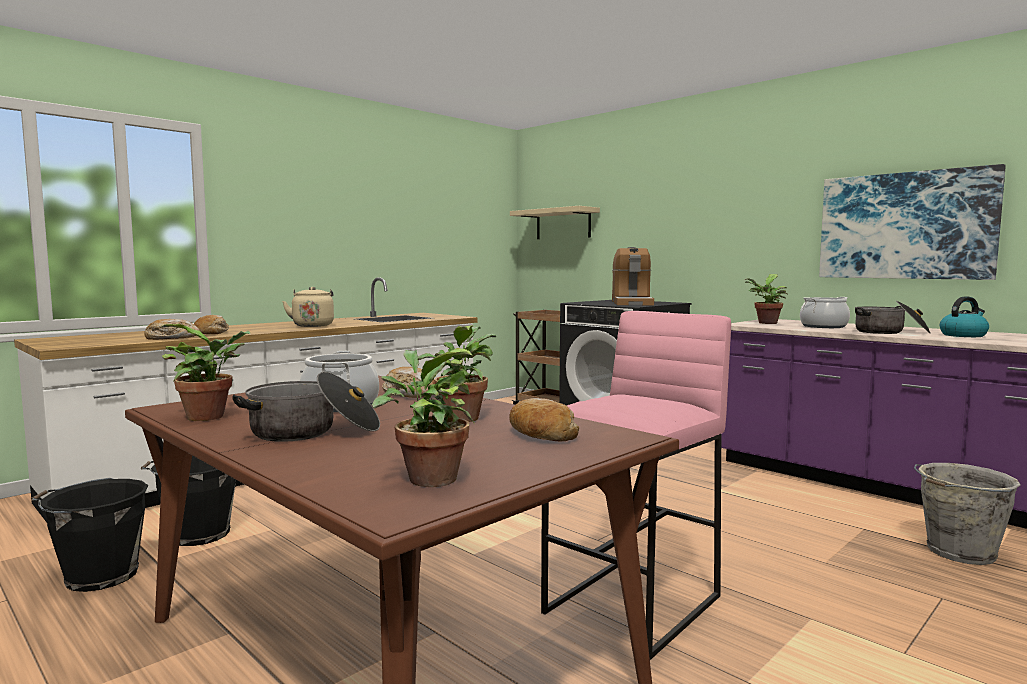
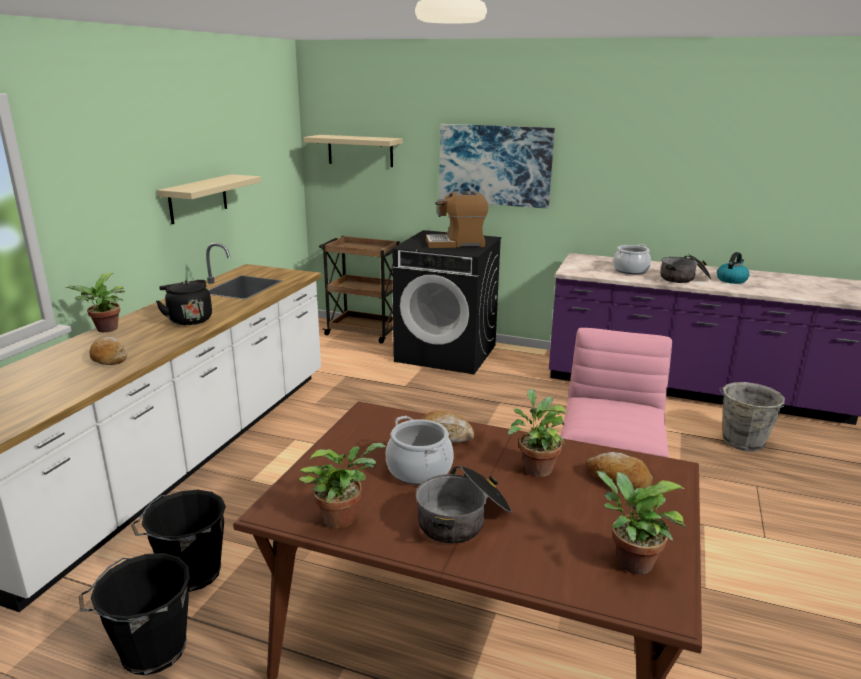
camera: 25 degrees left, 15 degrees up
bread [144,319,200,340] -> none
beige kettle [282,287,334,327] -> black kettle [156,280,212,325]
coffee machine [612,247,654,305] -> coffee machine turned 105 degrees clockwise [426,191,488,248]
potted plant [745,274,788,324] -> potted plant moved to [65,273,125,332]
picture [819,164,1006,280] -> picture moved to [439,124,555,209]
none -> beige shelf [157,174,261,224]

